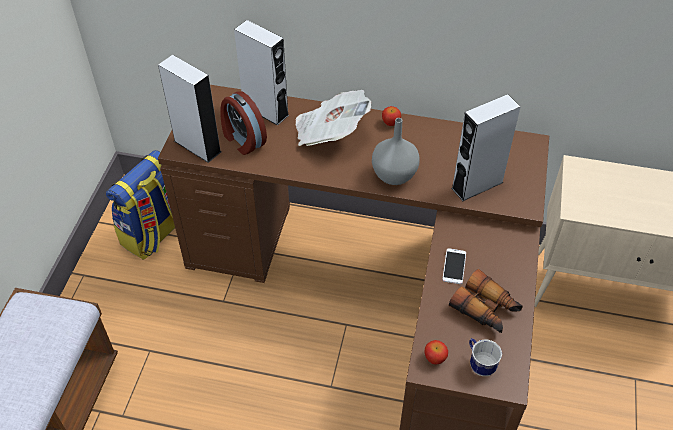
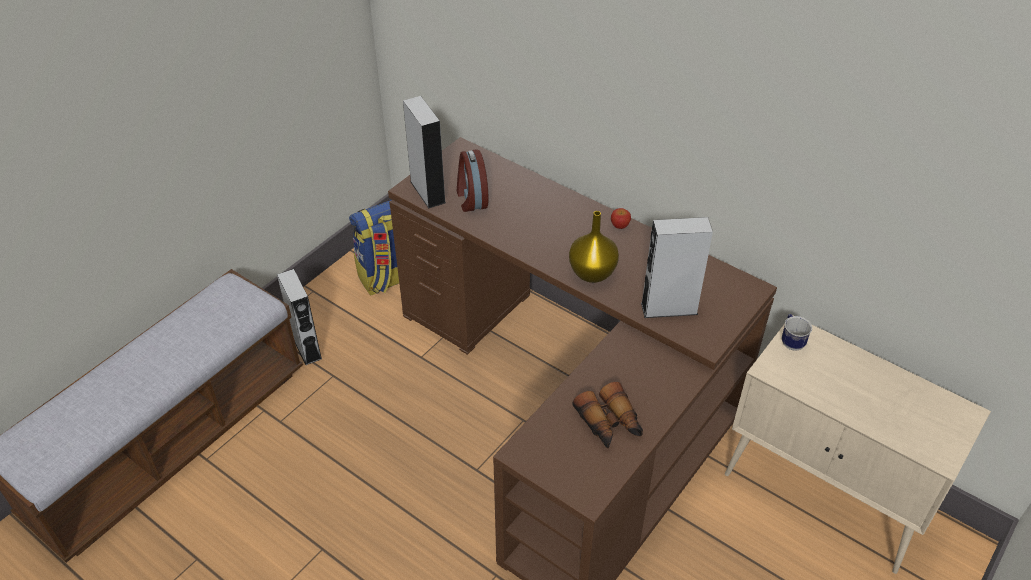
camera: 25 degrees right, 5 degrees down
grey speaker [234,20,289,126] -> grey speaker moved to [277,269,322,365]
newspaper [295,90,371,146] -> none
grey vase [372,118,420,185] -> yellow vase [569,211,619,283]
apple [424,340,448,365] -> none
phone [442,248,466,284] -> none
mug [469,338,502,376] -> mug moved to [782,314,812,351]

